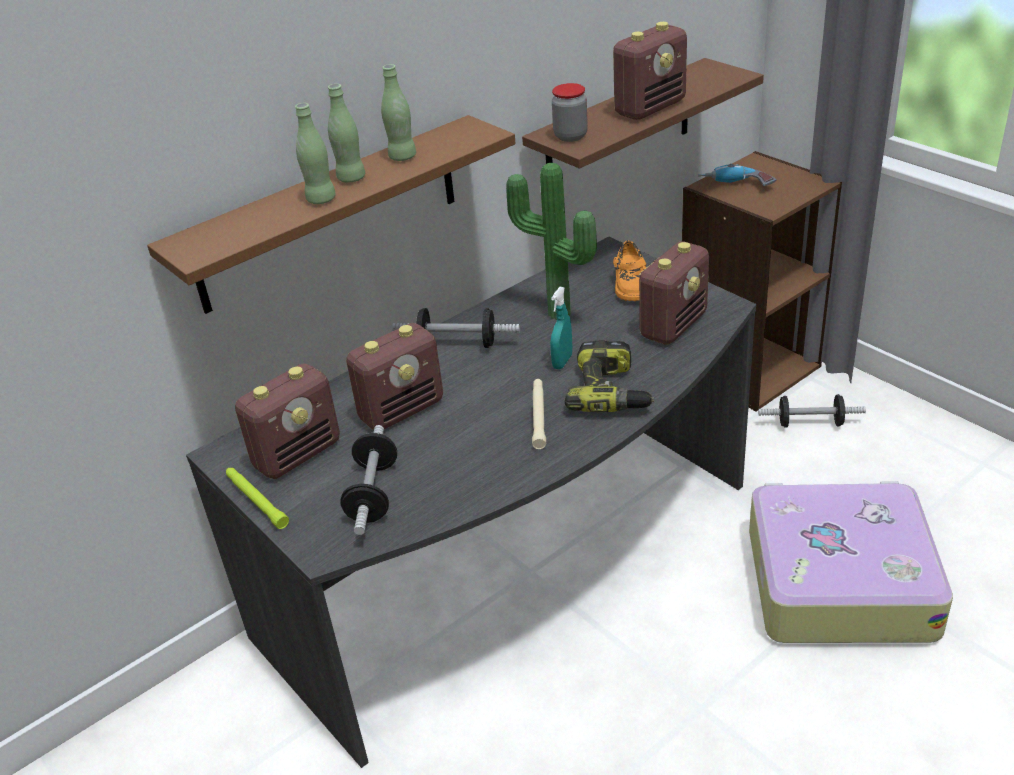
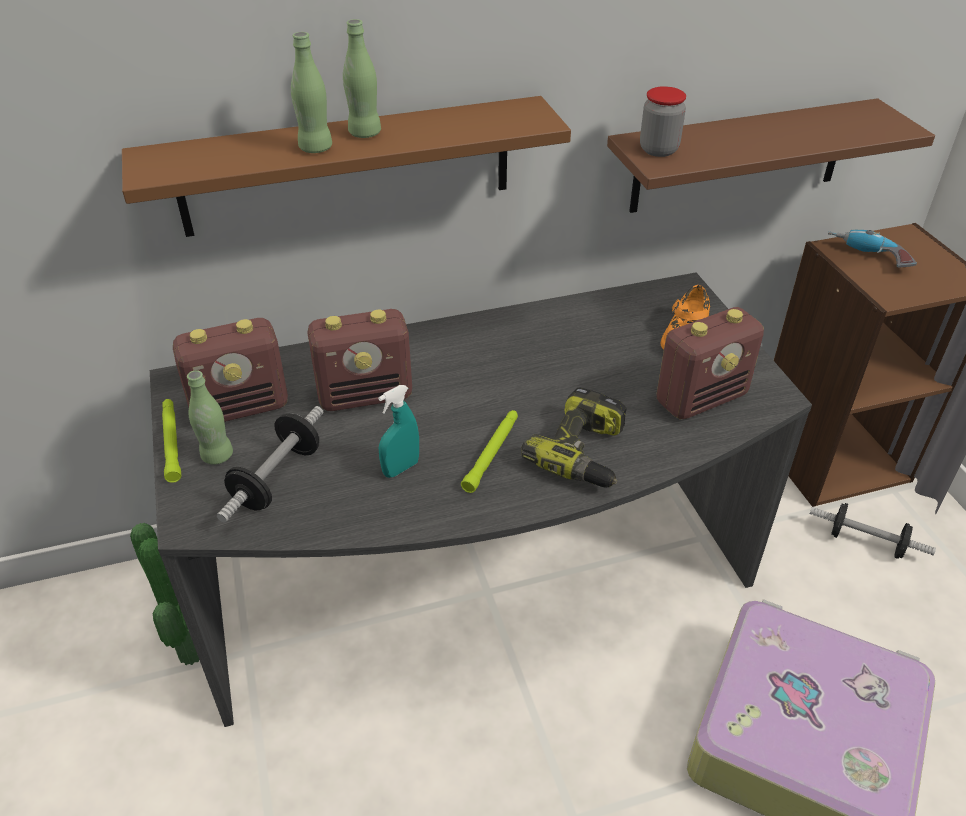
camera: 20 degrees right, 5 degrees up
green bottle [381,64,416,161] -> green bottle moved to [187,370,233,464]
dumbbell [392,308,520,348] -> none
potted plant [506,163,597,320] -> potted plant moved to [130,523,199,665]
beige flashlight [532,379,546,449] -> green flashlight [461,410,518,493]
turquoise spray bottle [550,287,572,369] -> turquoise spray bottle moved to [378,385,419,478]
radio [613,22,687,120] -> none

